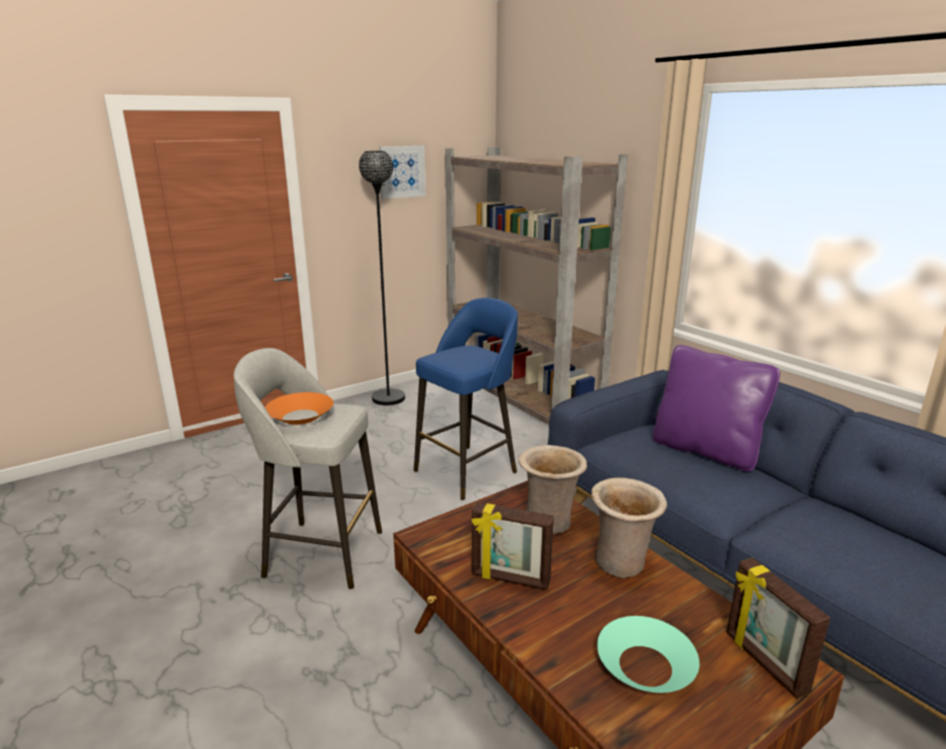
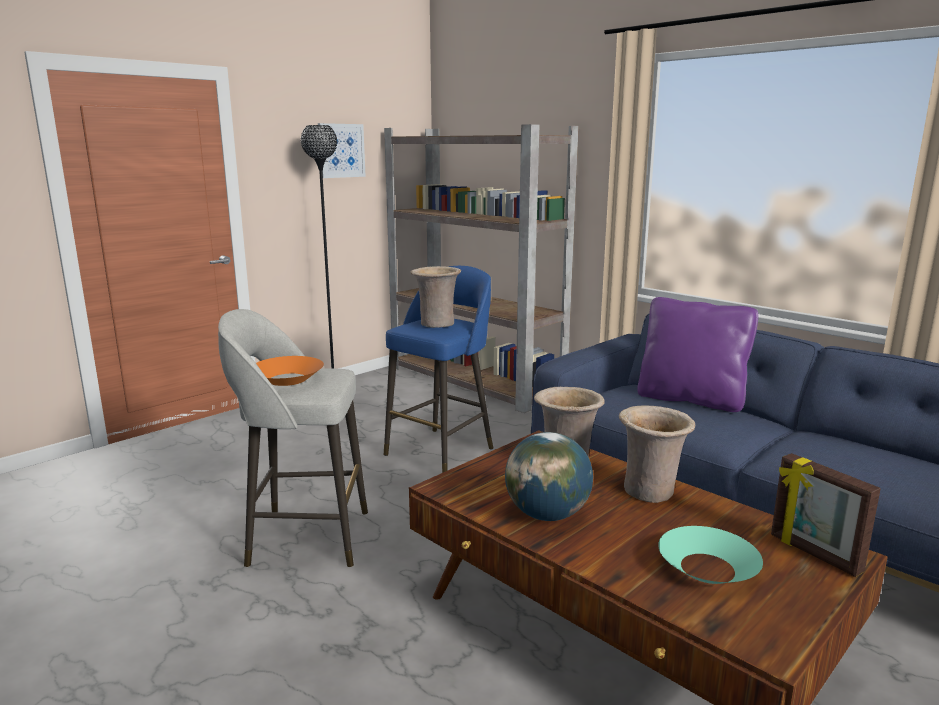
camera: 10 degrees left, 5 degrees down
picture frame [471,502,554,590] -> globe [505,432,593,521]
none -> beige vase [410,266,461,328]

